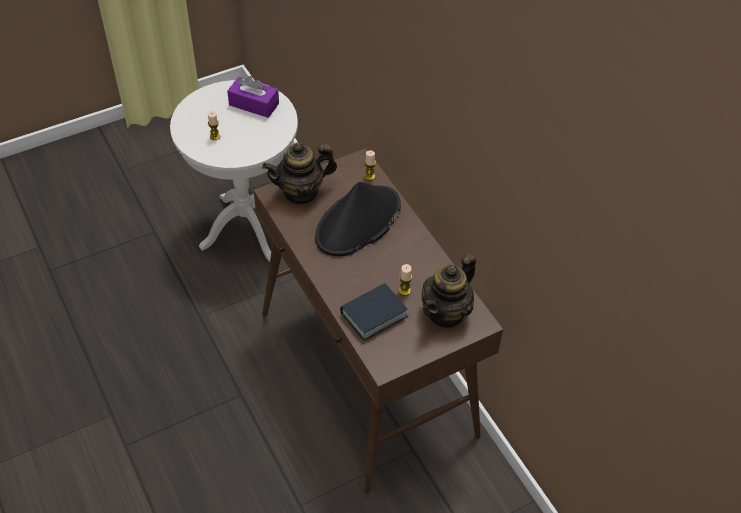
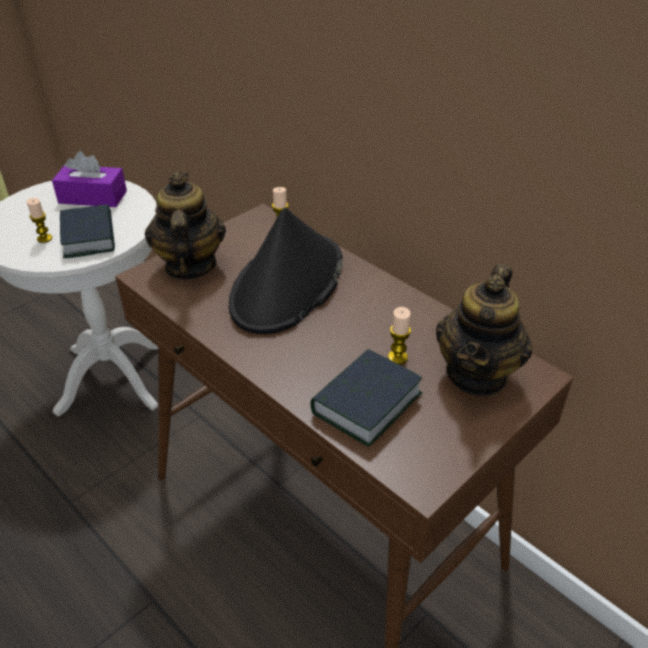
camera: 15 degrees left, 10 degrees down
teapot [262,142,337,205] -> teapot turned 120 degrees clockwise [145,172,226,280]
none -> book [60,204,115,258]

